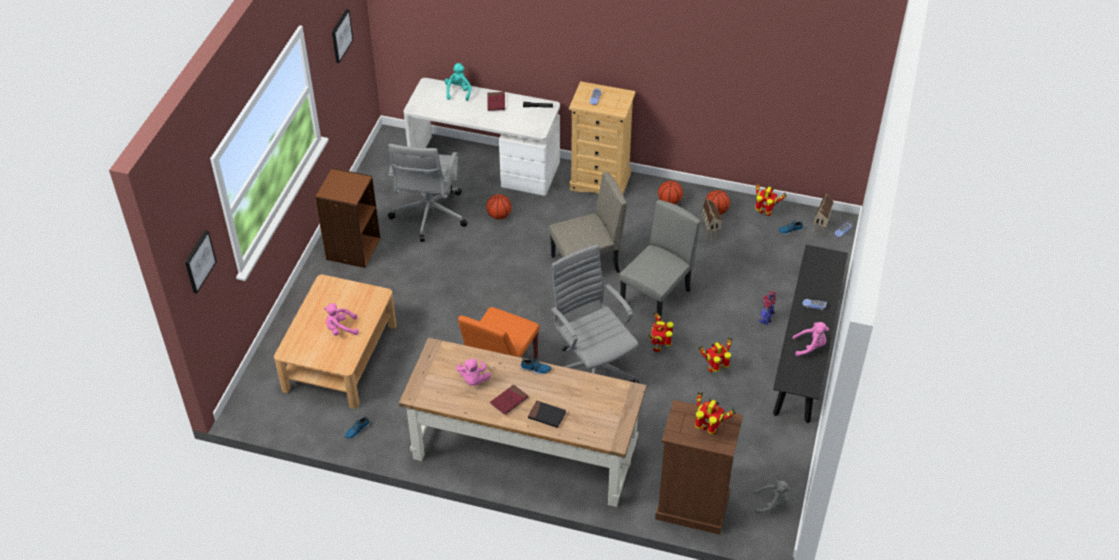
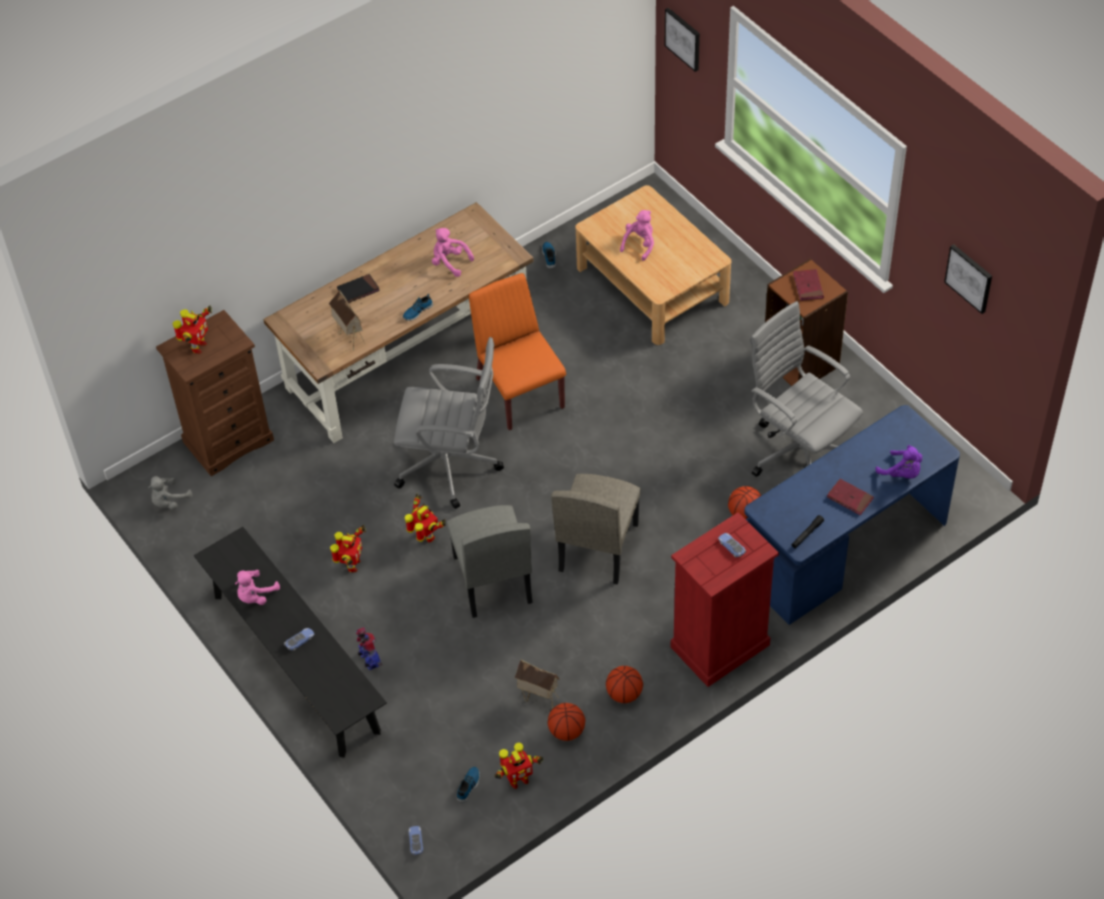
camera: 130 degrees right, 5 degrees up
white desk [404,78,560,196] -> blue desk [744,405,960,625]
turquoise plush toy [444,63,471,101] -> purple plush toy [875,445,922,479]
red book [490,384,528,415] -> red book moved to [793,269,824,301]
beige dresser [569,81,636,194] -> red dresser [671,512,779,687]
toy robot [695,391,736,434] -> toy robot turned 45 degrees counterclockwise [173,305,212,354]
toy house [812,194,834,235] -> toy house moved to [329,290,365,351]

